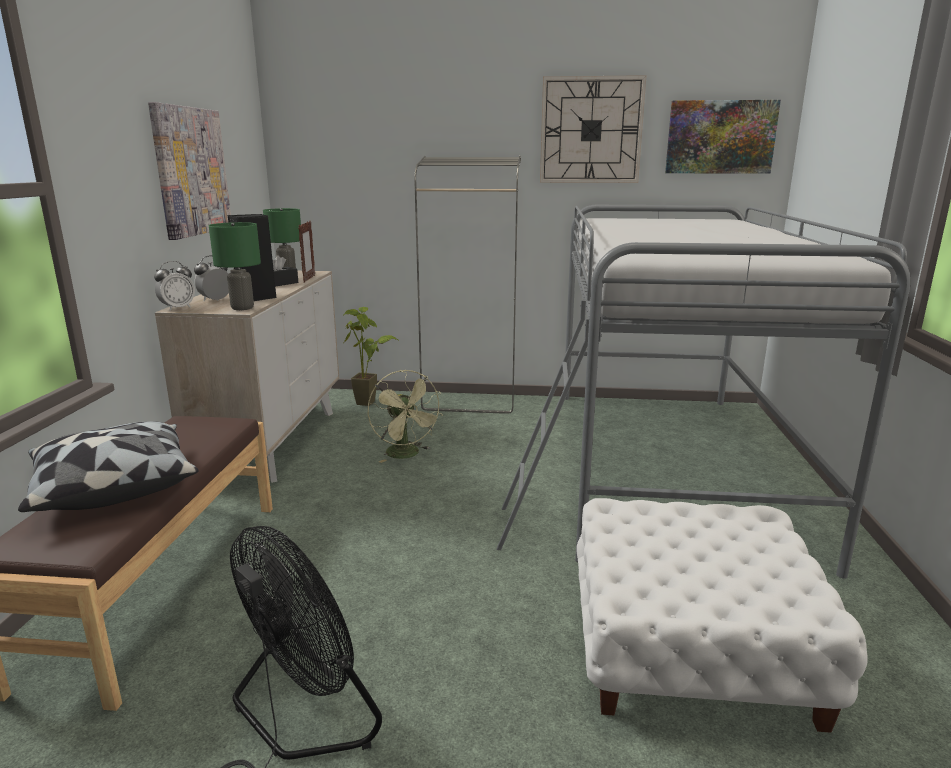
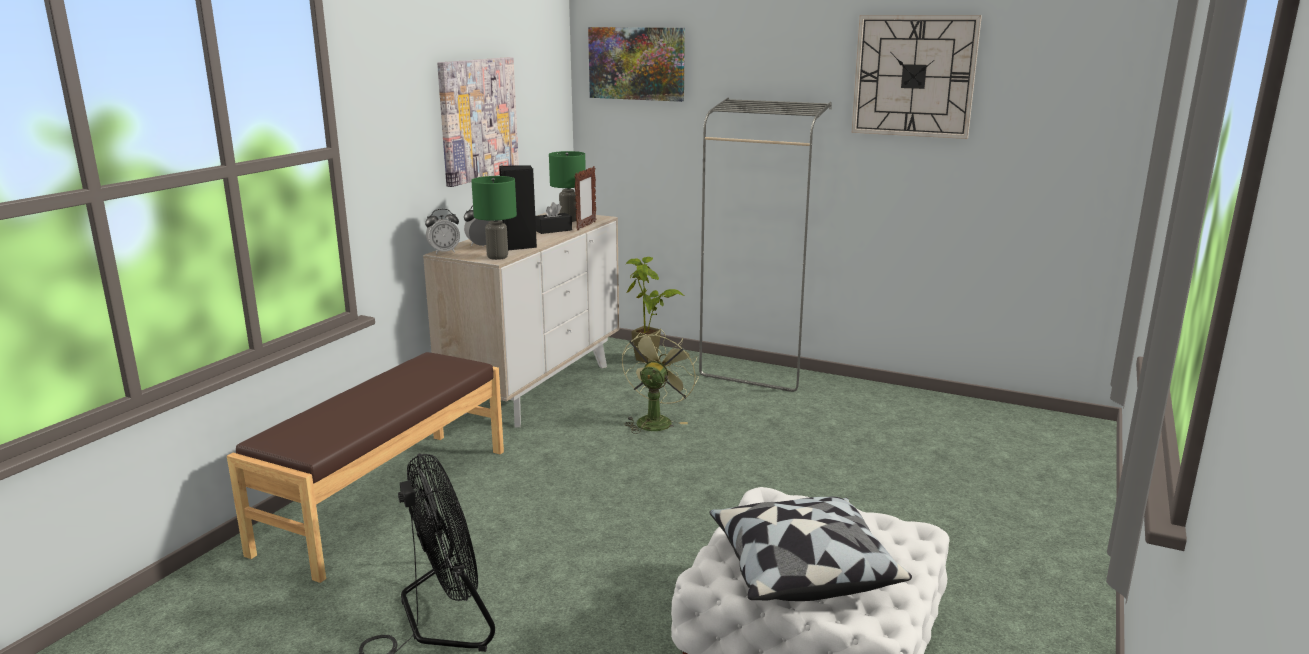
camera: 20 degrees right, 0 degrees up
pillow [18,421,199,512] -> pillow moved to [709,497,912,601]
green fan [368,370,443,463] -> green fan turned 150 degrees counterclockwise [622,329,699,434]
grey bed [496,205,911,579] -> none
picture [665,100,781,174] -> picture moved to [588,27,685,102]

